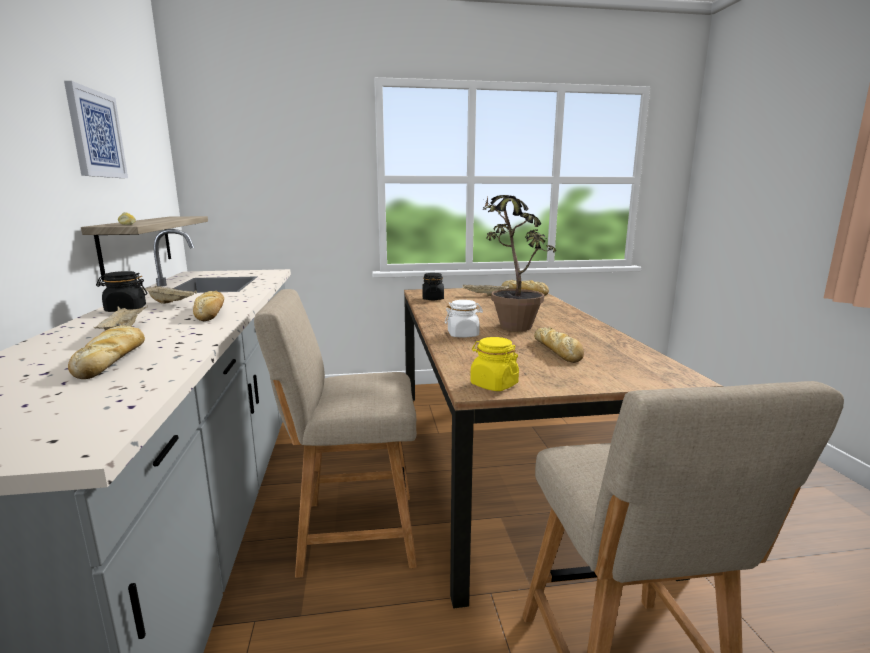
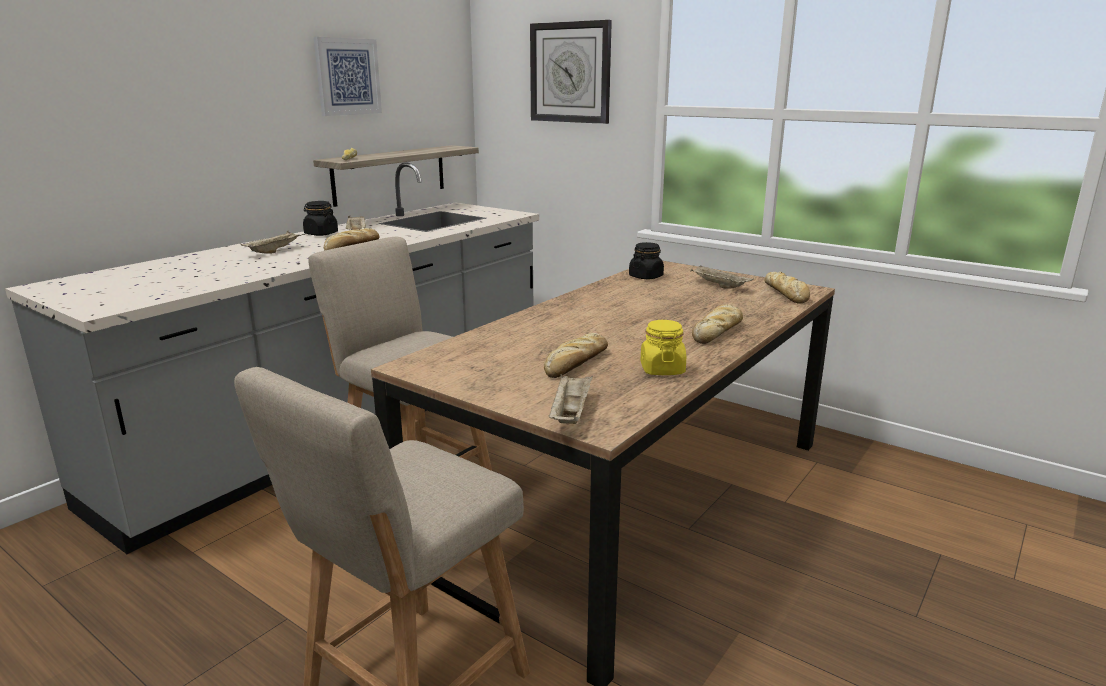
camera: 45 degrees right, 5 degrees up
bread [68,325,145,379] -> bread moved to [692,304,743,344]
white jar [445,300,483,338] -> none
yellow jar [470,337,519,391] -> yellow jar moved to [641,320,686,375]
potted plant [483,195,556,331] -> none
none -> wall clock [530,20,612,124]
none -> beige tray [548,374,593,424]

